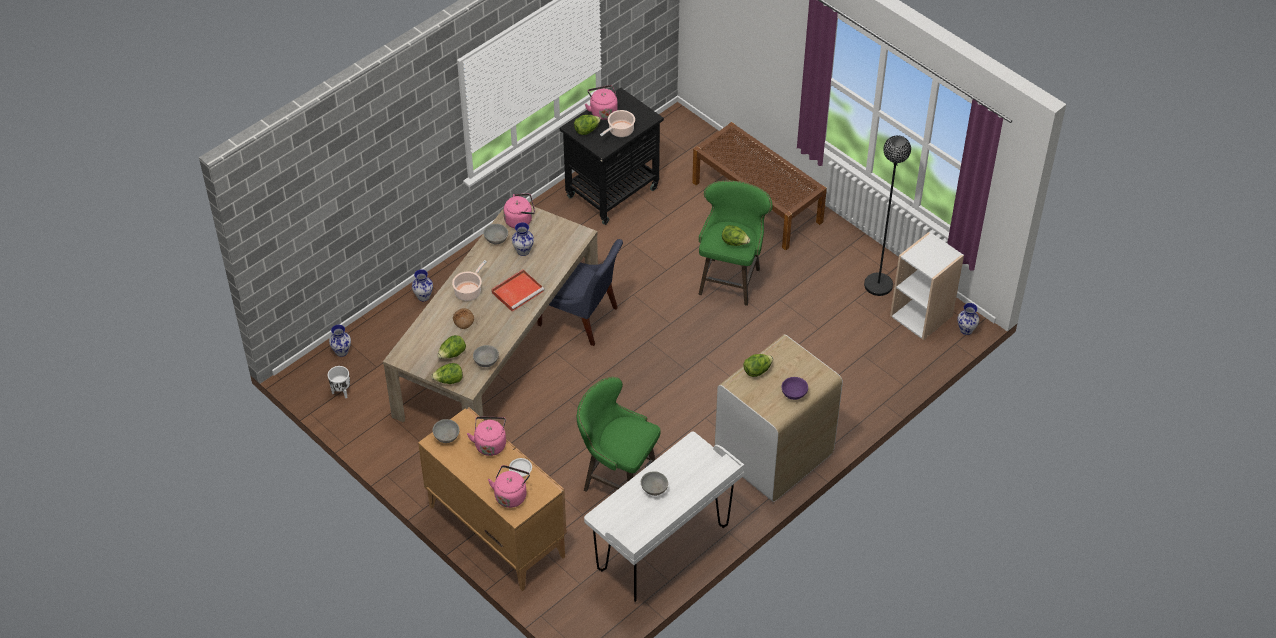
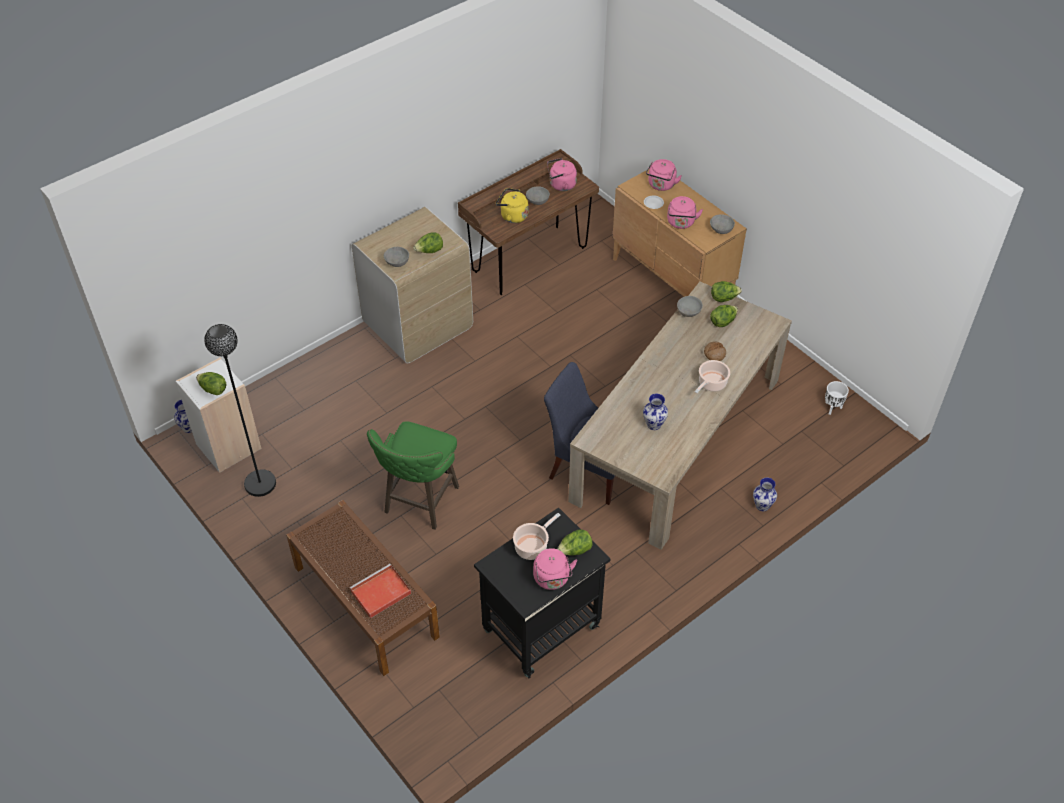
camera: 175 degrees left, 0 degrees up
vase [329,325,351,357] -> none
grey bowl [483,224,508,244] -> grey bowl moved to [384,247,409,267]
red tray [491,270,544,312] -> red tray moved to [349,564,411,618]
pink kettle [503,194,535,228] -> pink kettle moved to [547,158,577,191]
green stool [577,377,661,492] -> none
white desk [584,432,744,602] -> brown desk [458,149,599,295]
lettuce [722,225,750,246] -> lettuce moved to [196,372,226,395]
purple bowl [782,377,808,400] -> none
none -> yellow kettle [496,188,528,223]

